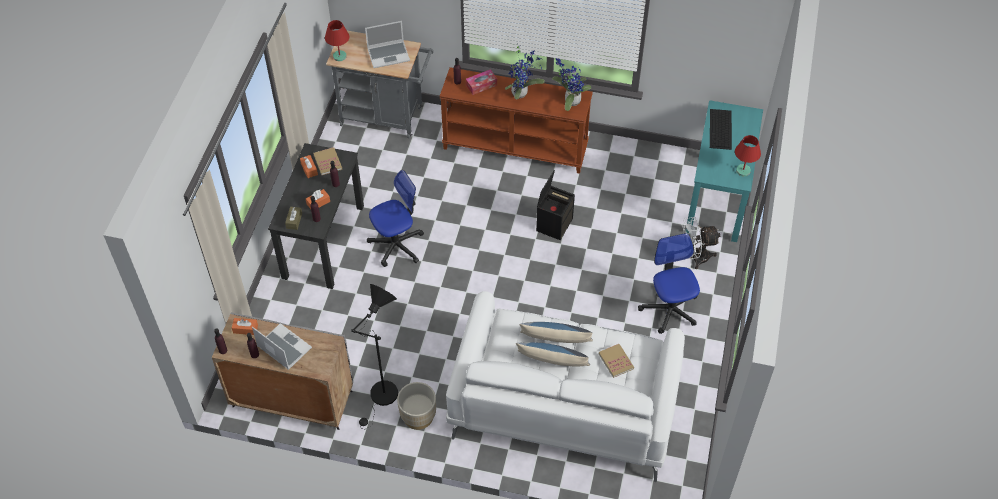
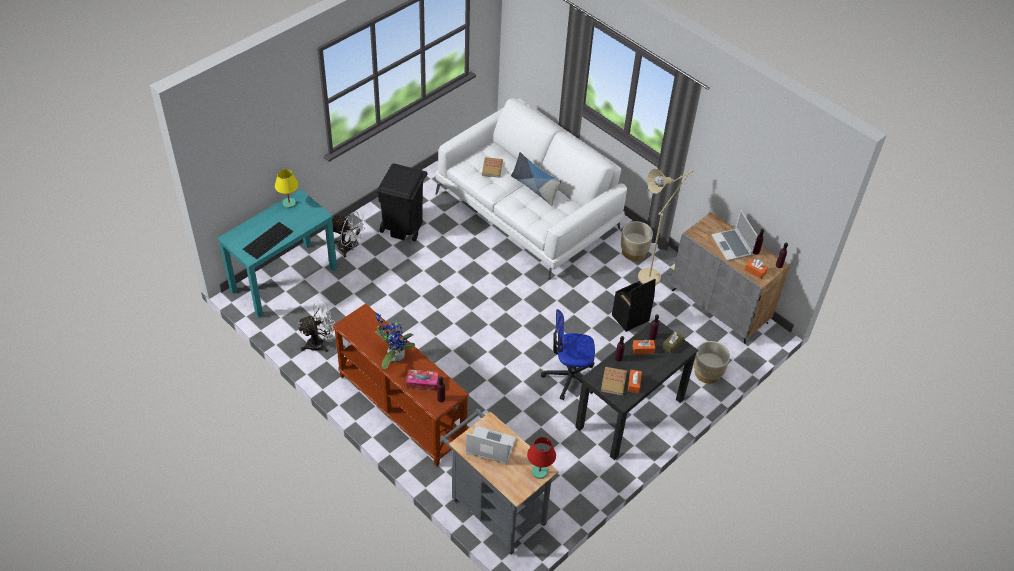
camera: 150 degrees left, 5 degrees down
black floor lamp [350,284,398,430] -> beige floor lamp [638,168,693,285]
pillow [519,322,593,343] -> none
black storage box [536,170,575,240] -> black storage box moved to [612,279,656,332]
potted plant [552,58,592,111] -> none
office chair [638,233,700,334] -> black trash can [377,163,428,241]
red table lamp [735,135,761,176] -> yellow table lamp [275,169,299,208]
none -> white fan [298,300,335,352]
none -> beige planter [694,341,730,384]

